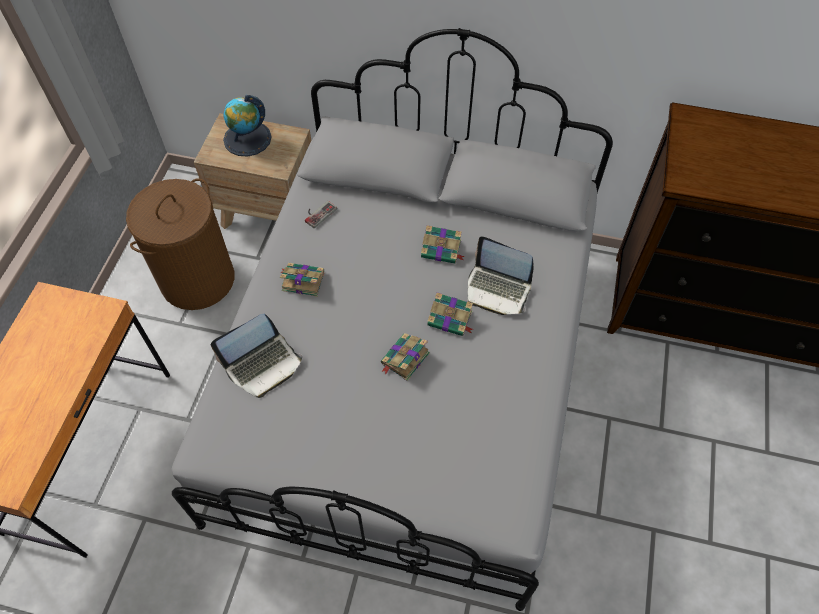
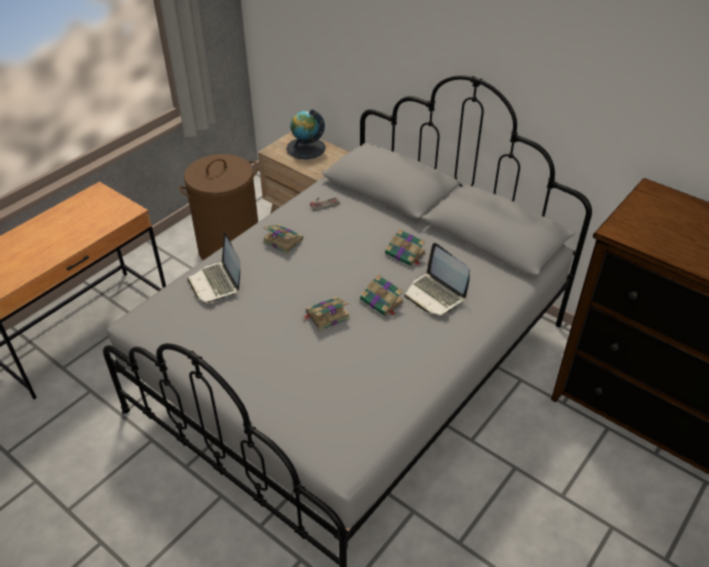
camera: 25 degrees right, 15 degrees down
laptop [211,314,302,398] -> laptop turned 75 degrees clockwise [187,232,240,303]

